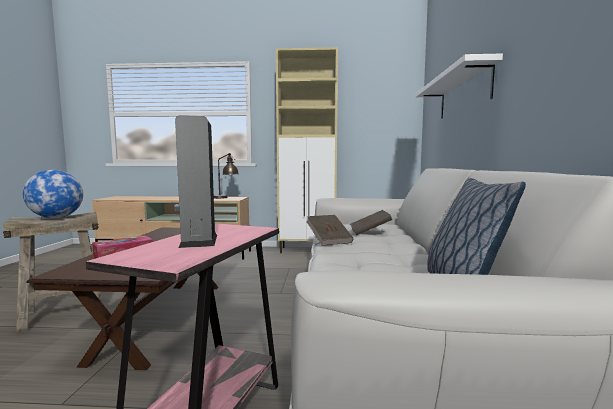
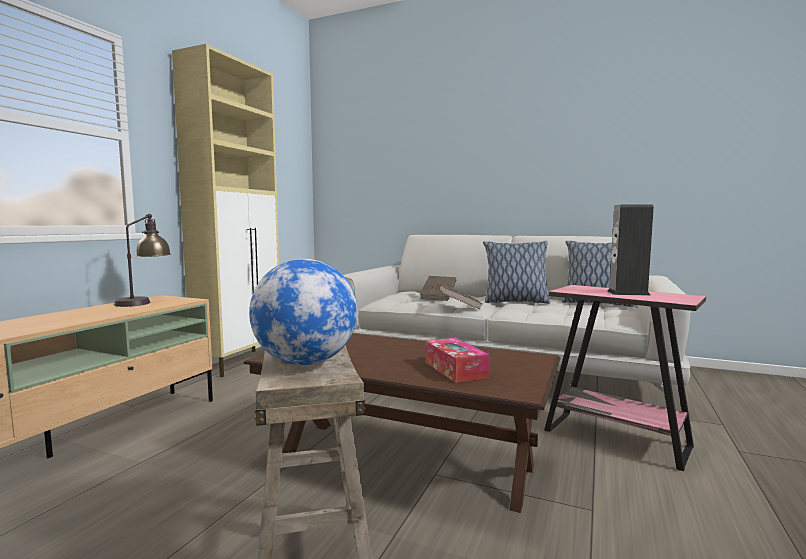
camera: 70 degrees left, 0 degrees up
white shelf [416,54,503,119] -> none
none -> pillow [483,241,550,304]

